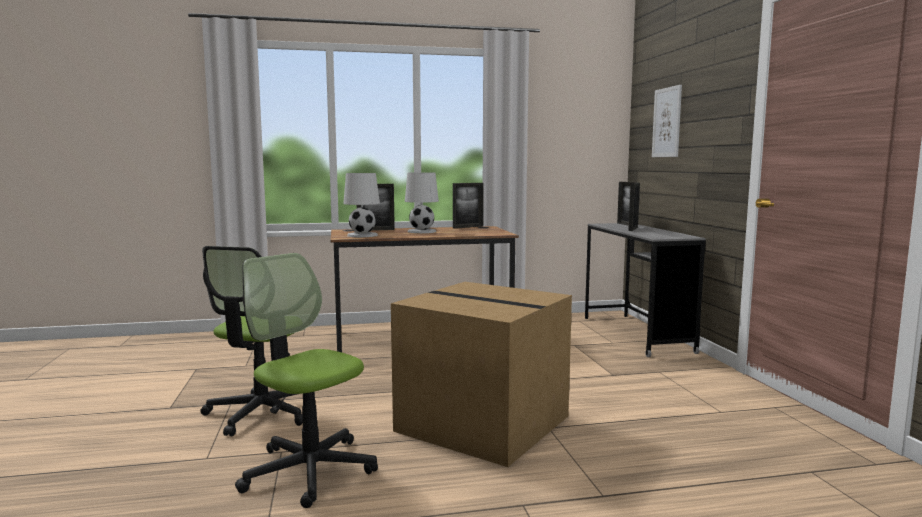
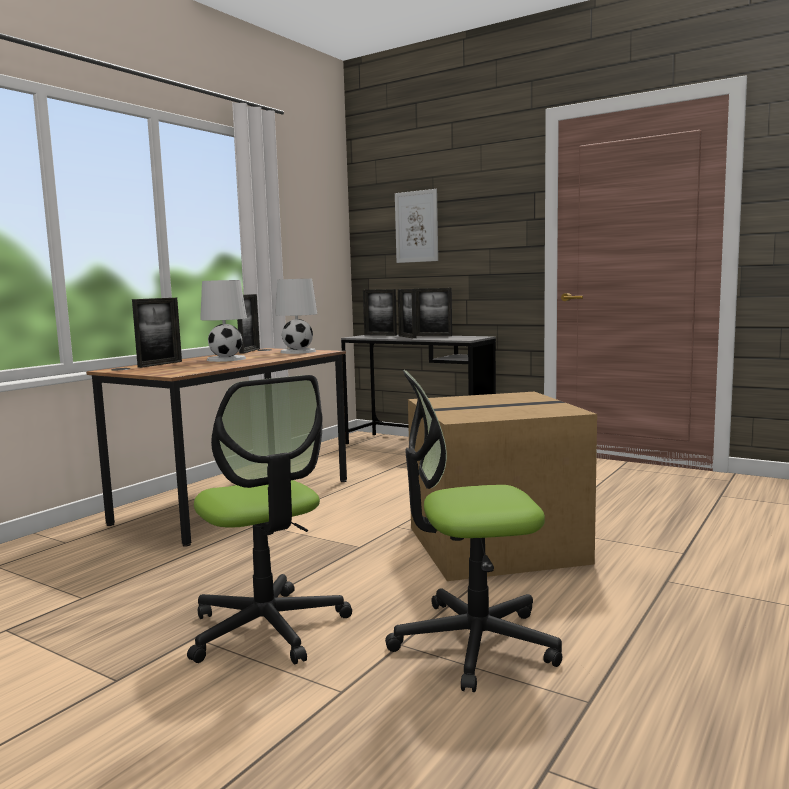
camera: 45 degrees left, 0 degrees up
white table lamp [343,173,380,237] -> white table lamp moved to [275,279,317,354]
none -> picture frame [415,288,452,336]

